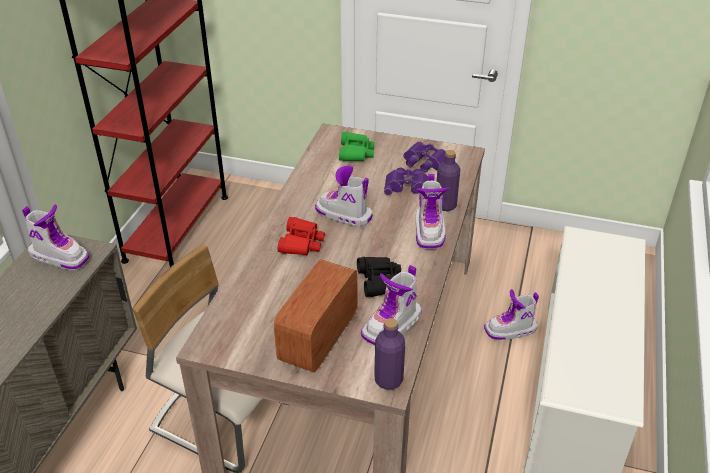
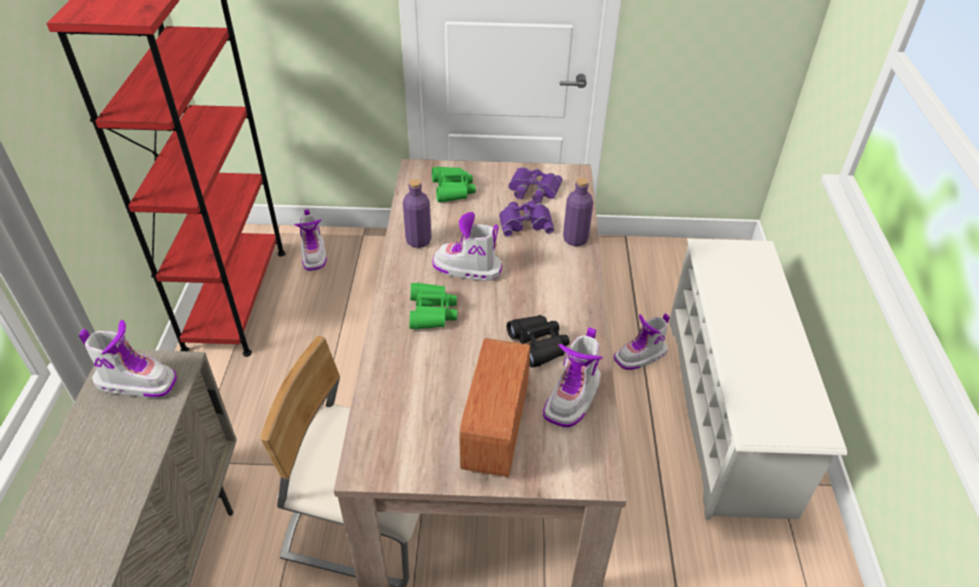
camera: 15 degrees left, 5 degrees up
red binoculars [278,217,325,256] -> green binoculars [409,283,457,330]
purple bottle [374,318,405,390] -> purple bottle moved to [403,179,432,248]
boot [415,174,450,249] -> boot moved to [294,209,327,271]

